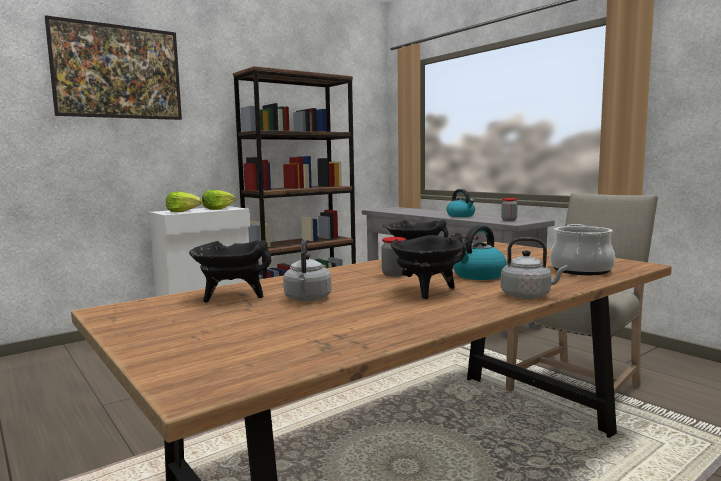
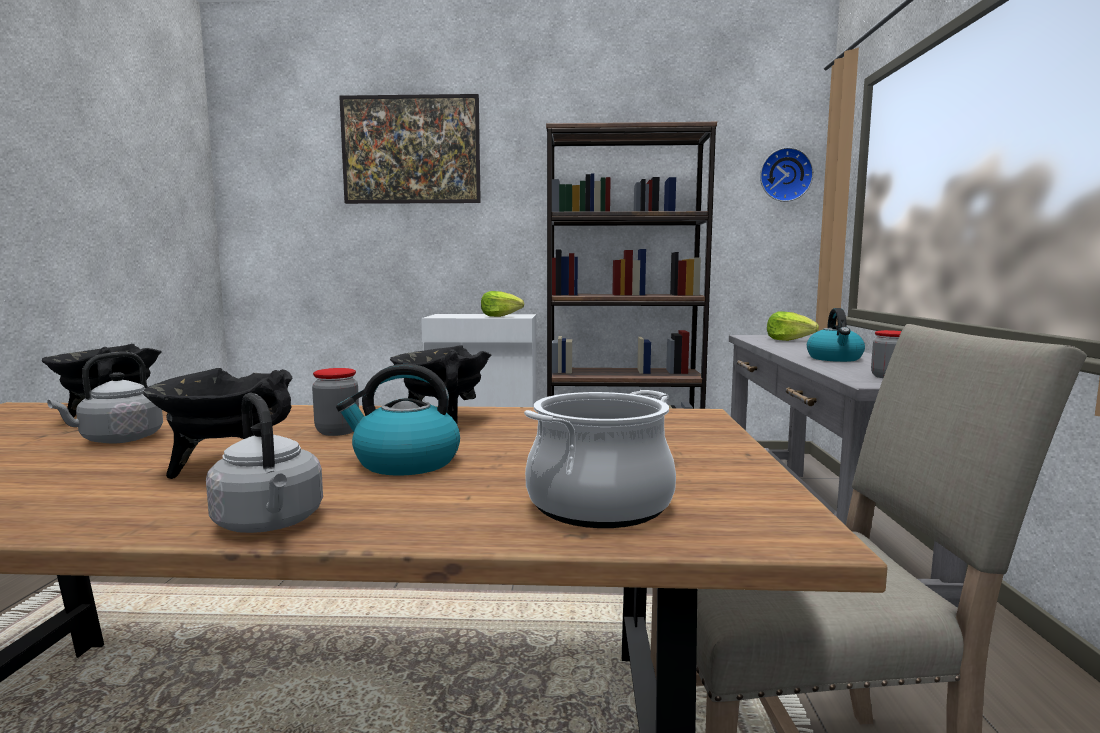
camera: 40 degrees right, 0 degrees up
lettuce [166,192,202,212] -> lettuce moved to [767,311,819,341]
none -> wall clock [760,147,814,202]

